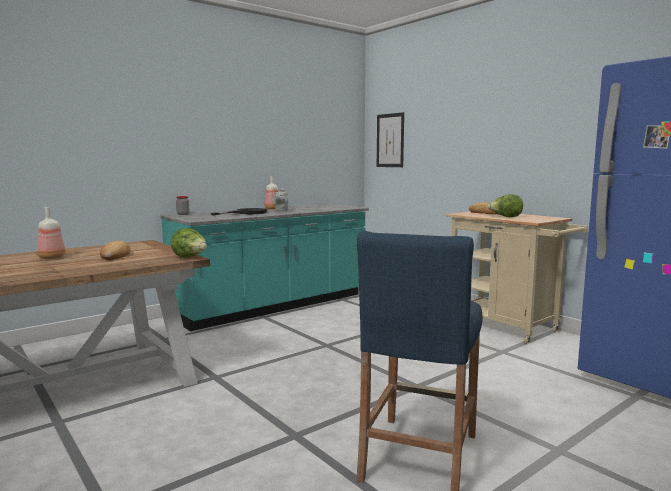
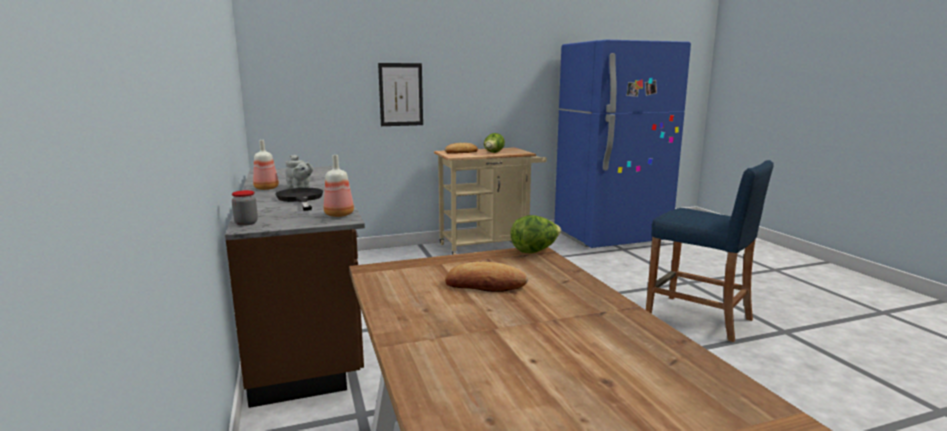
camera: 70 degrees left, 5 degrees up
bottle [37,207,66,259] -> bottle moved to [324,155,354,217]
turquoise counter [160,204,369,331] -> brown counter [225,166,365,408]
picture [377,112,404,167] -> picture moved to [378,63,423,126]

